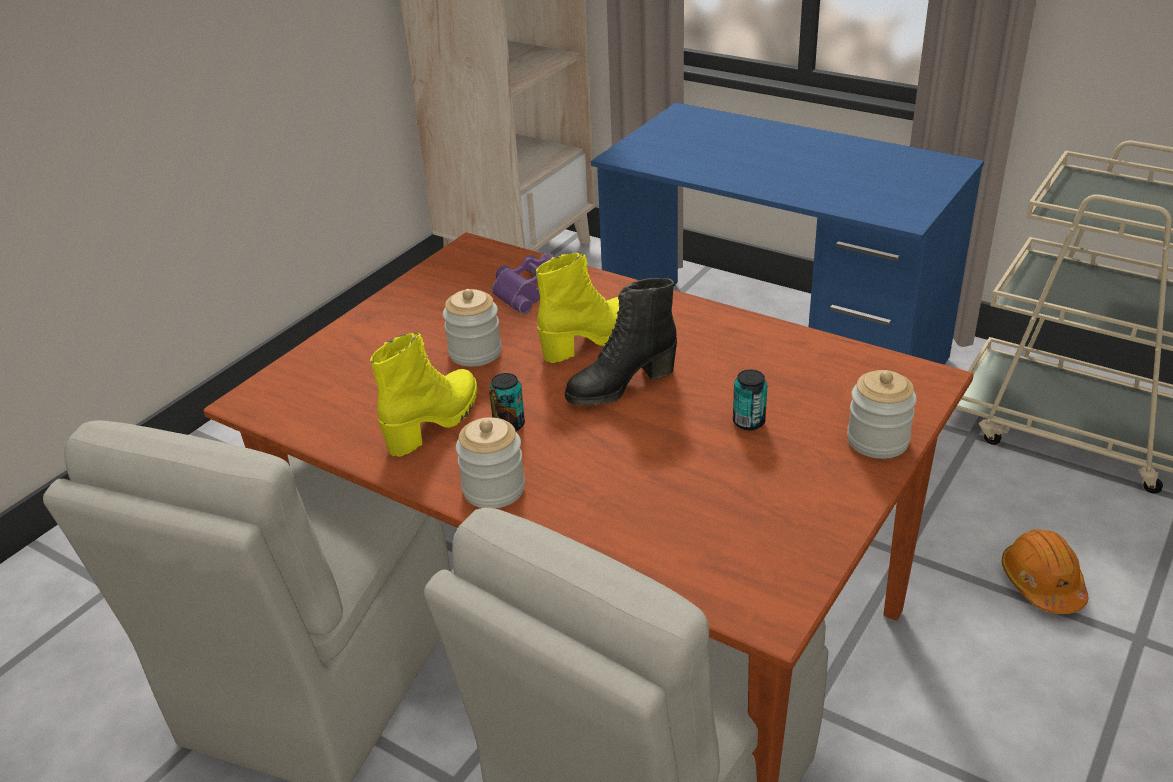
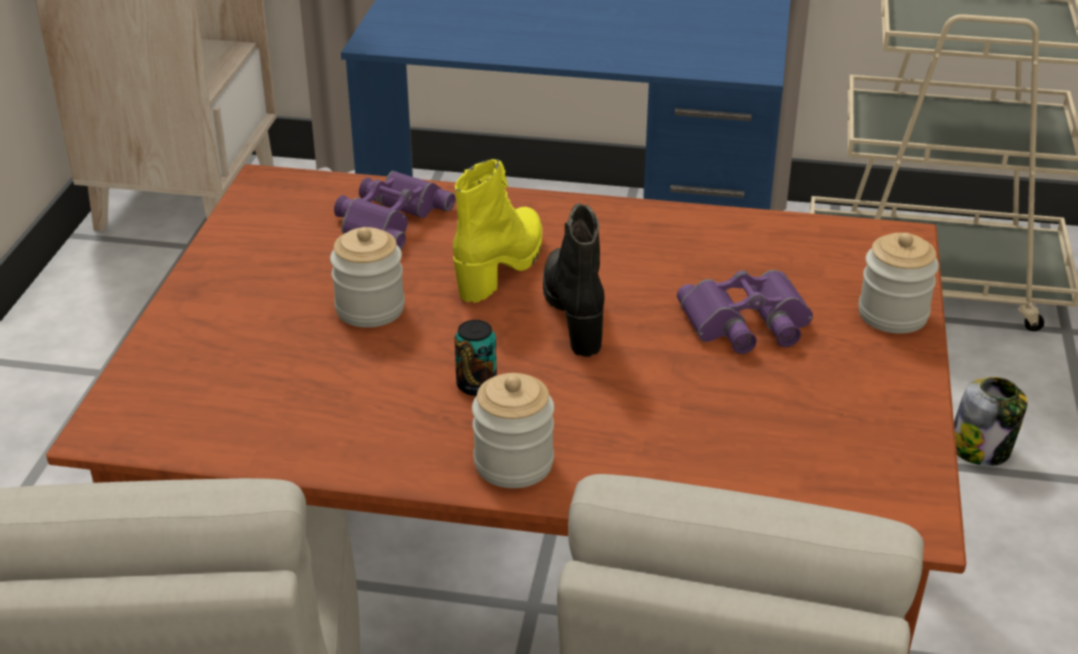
camera: 25 degrees left, 0 degrees up
yellow boot [370,333,477,457] -> none
black boot [565,278,677,406] -> black boot turned 135 degrees clockwise [543,203,605,357]
can [733,370,768,430] -> purple binoculars [677,270,813,354]
orange hard hat [1002,529,1088,614] -> jar [954,377,1028,466]

